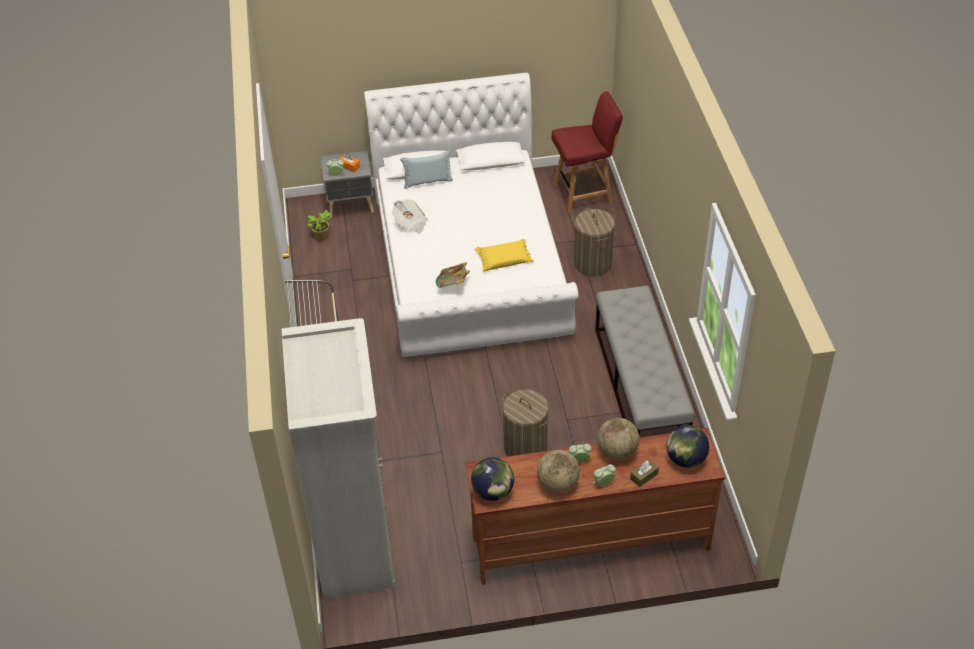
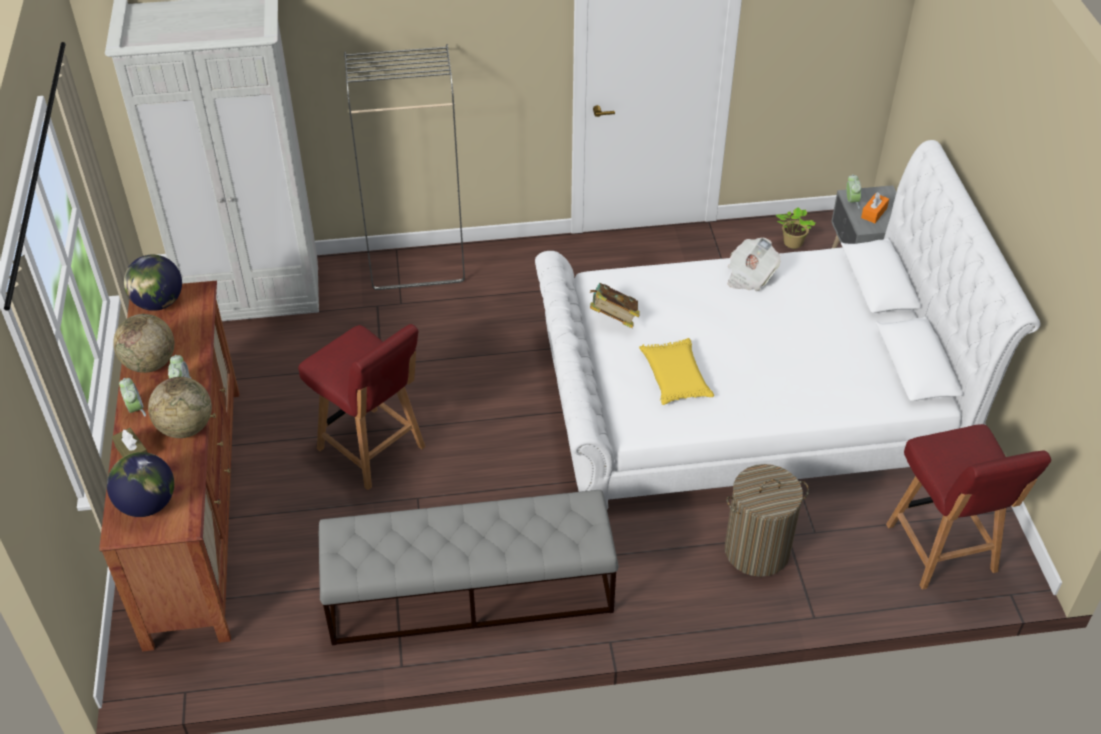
camera: 90 degrees right, 0 degrees up
blue pillow [400,151,453,189] -> none
laundry basket [503,390,550,456] -> red chair [298,324,425,490]

